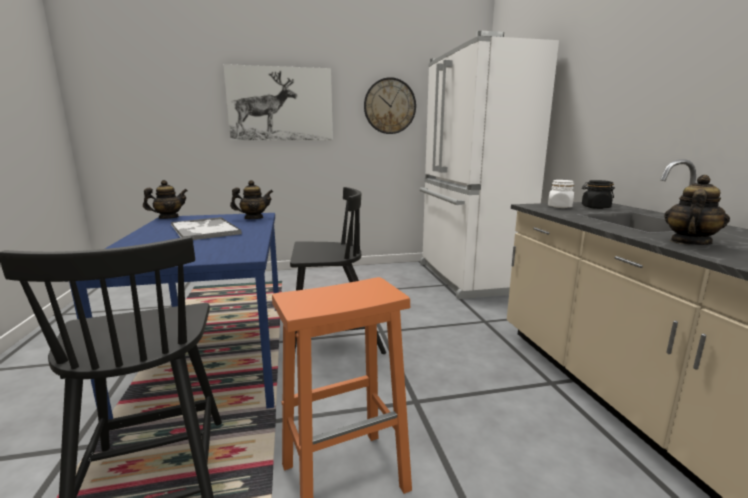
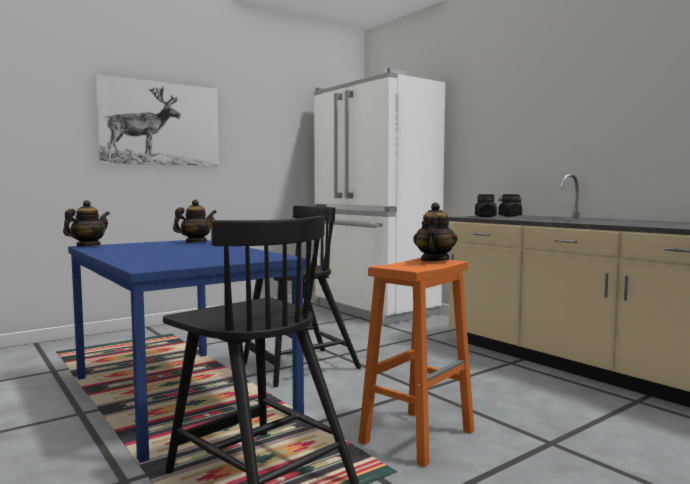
camera: 25 degrees left, 10 degrees down
tray [171,217,242,240] -> none
wall clock [364,77,416,134] -> none
white jar [548,180,574,208] -> black jar [475,194,497,217]
teapot [664,175,730,245] -> teapot moved to [414,202,458,261]

